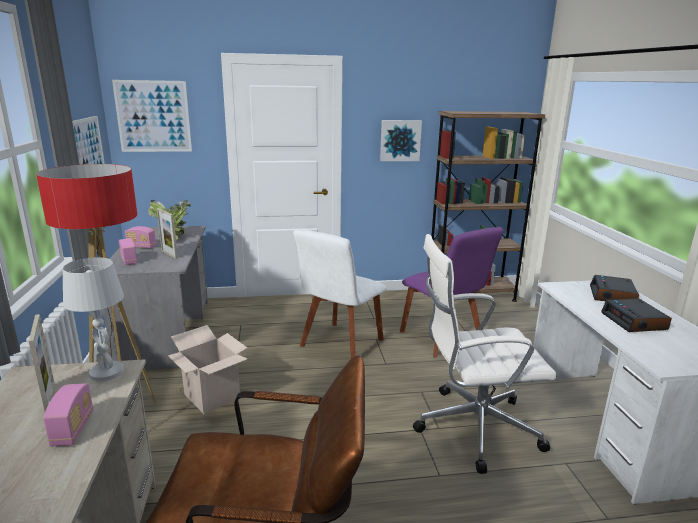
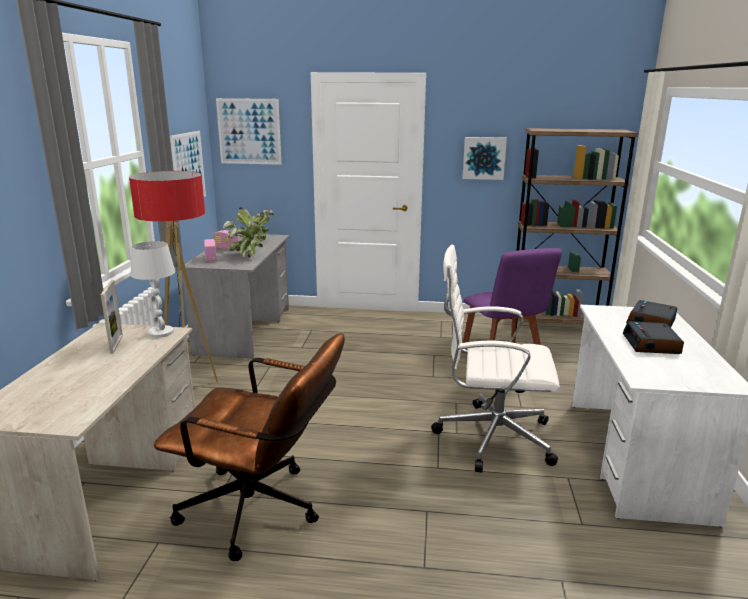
camera: 15 degrees right, 0 degrees up
radio [43,383,93,446] -> none
picture frame [157,208,178,259] -> potted plant [222,221,263,258]
cardboard box [168,325,247,414] -> none
white chair [293,229,387,359] -> none

